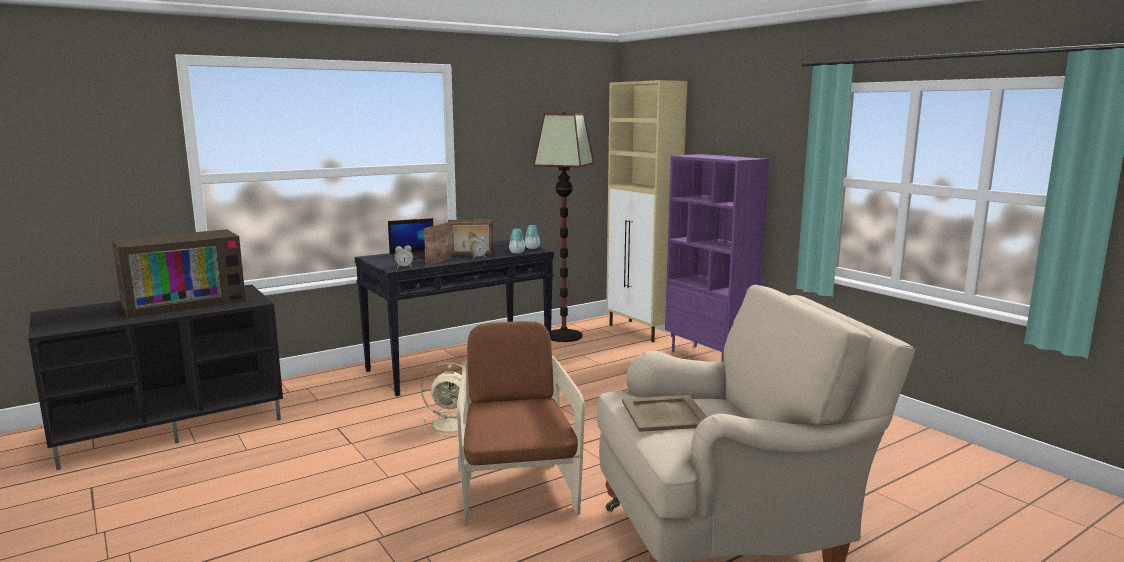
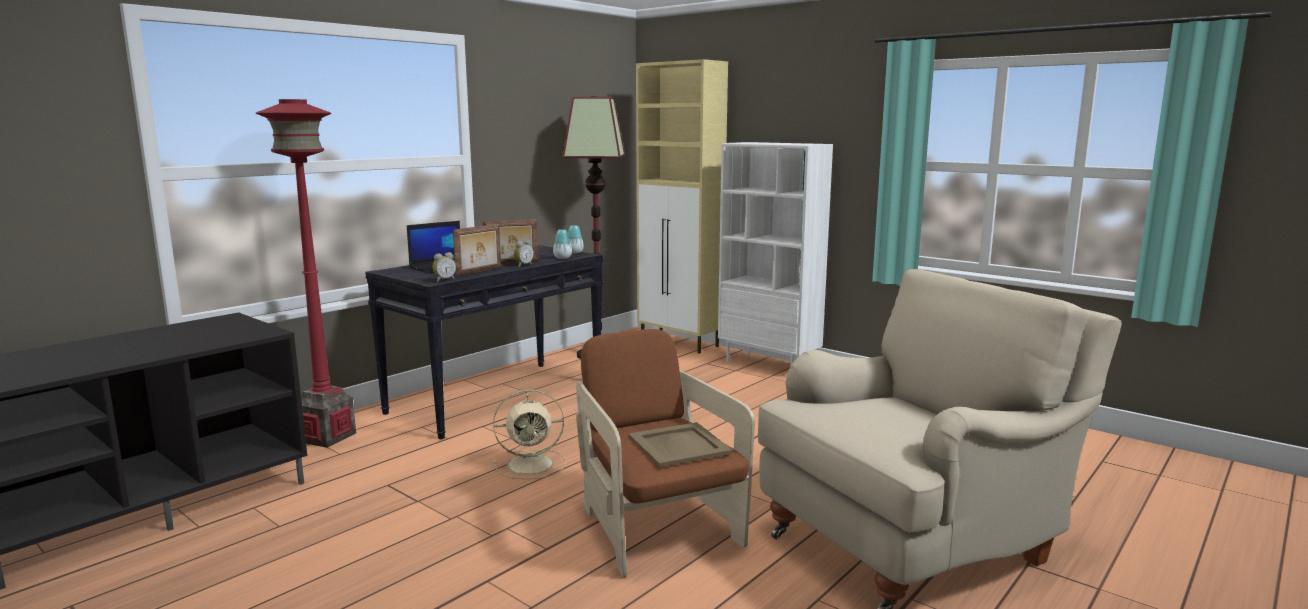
camera: 15 degrees left, 0 degrees up
television [112,229,246,318] -> none
picture frame [424,222,452,266] -> picture frame turned 150 degrees counterclockwise [453,224,501,276]
beige tray [622,395,707,432] -> beige tray moved to [629,422,733,467]
purple bookcase [665,154,769,361] -> white bookcase [718,142,833,364]
none -> red floor lamp [256,99,356,448]

